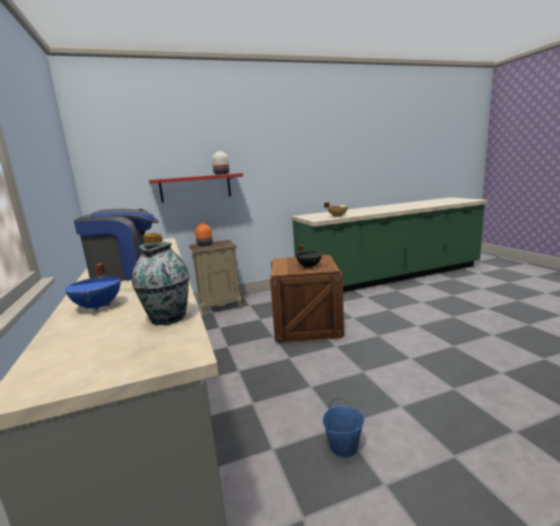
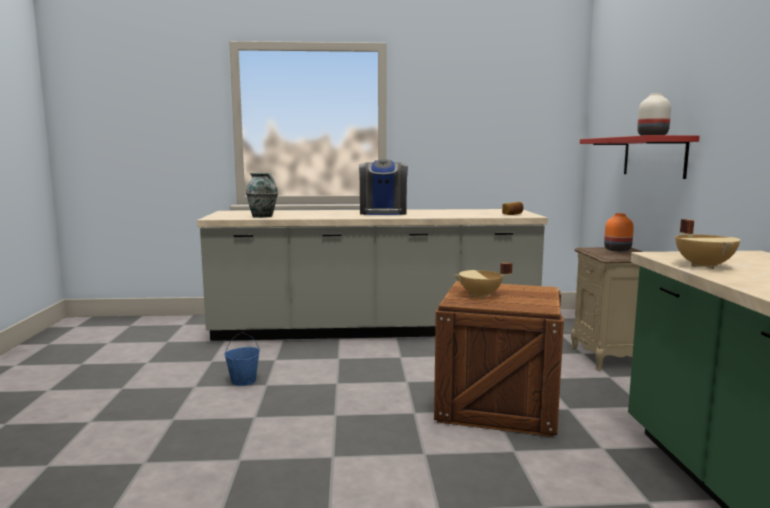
camera: 105 degrees right, 5 degrees down
blue cooking pot [64,263,121,311] -> none
black cooking pot [296,245,322,268] -> beige cooking pot [454,263,512,299]

